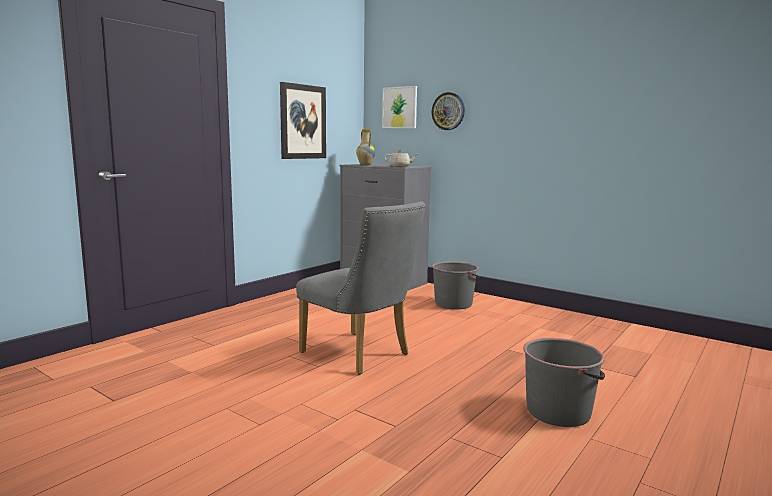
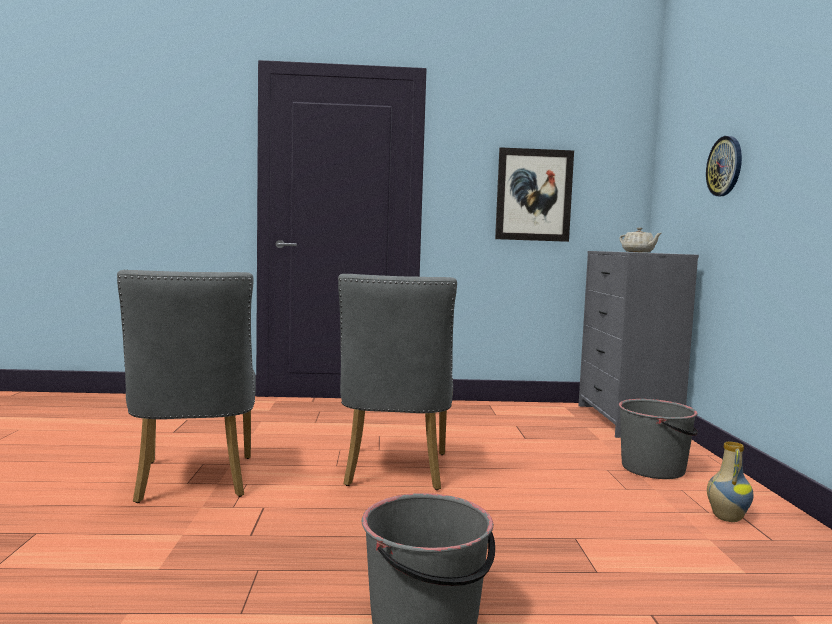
camera: 50 degrees right, 5 degrees down
vase [356,129,375,165] -> vase moved to [707,442,754,522]
picture [382,86,417,128] -> none
none -> grey chair [117,270,256,503]

